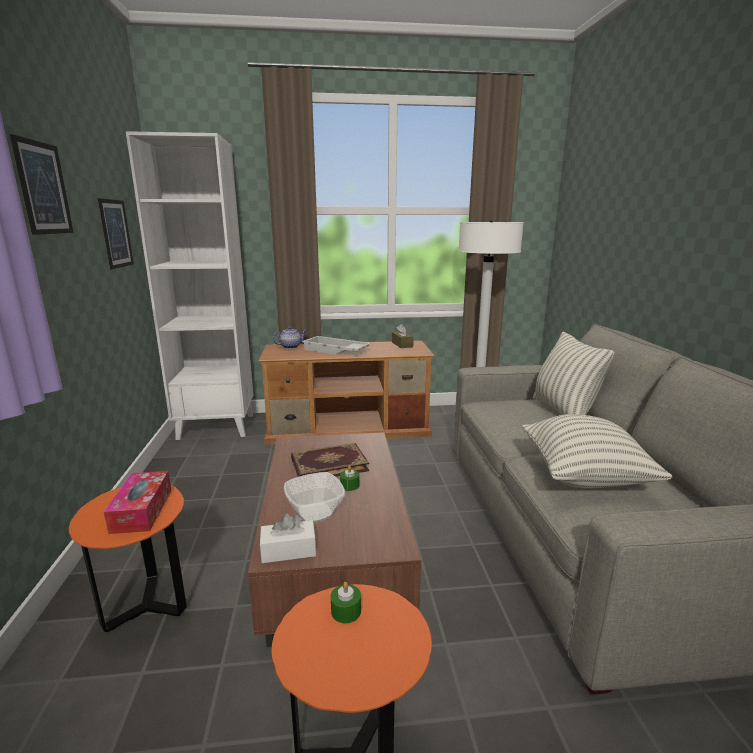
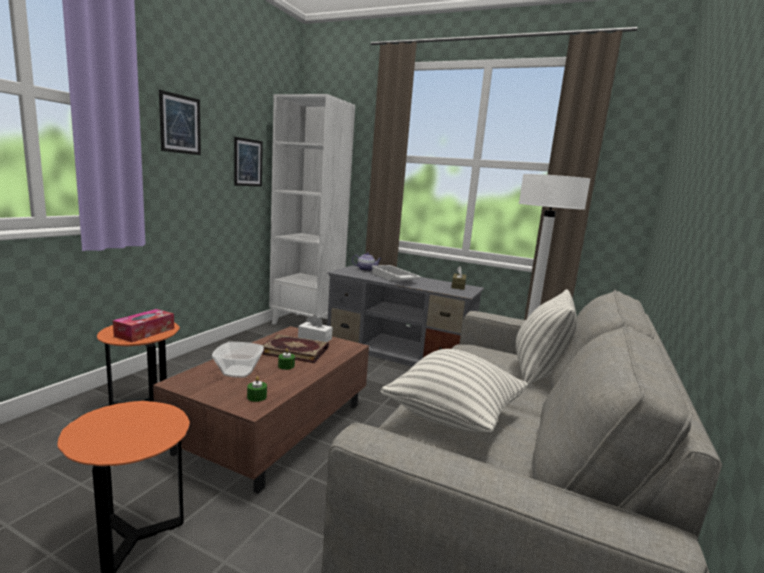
camera: 30 degrees right, 5 degrees down
brown tv stand [259,341,434,444] -> grey tv stand [327,265,484,367]
white tissue box [260,513,316,563] -> white tissue box moved to [298,314,333,342]
green candle [331,582,361,623] -> green candle moved to [247,376,267,402]

